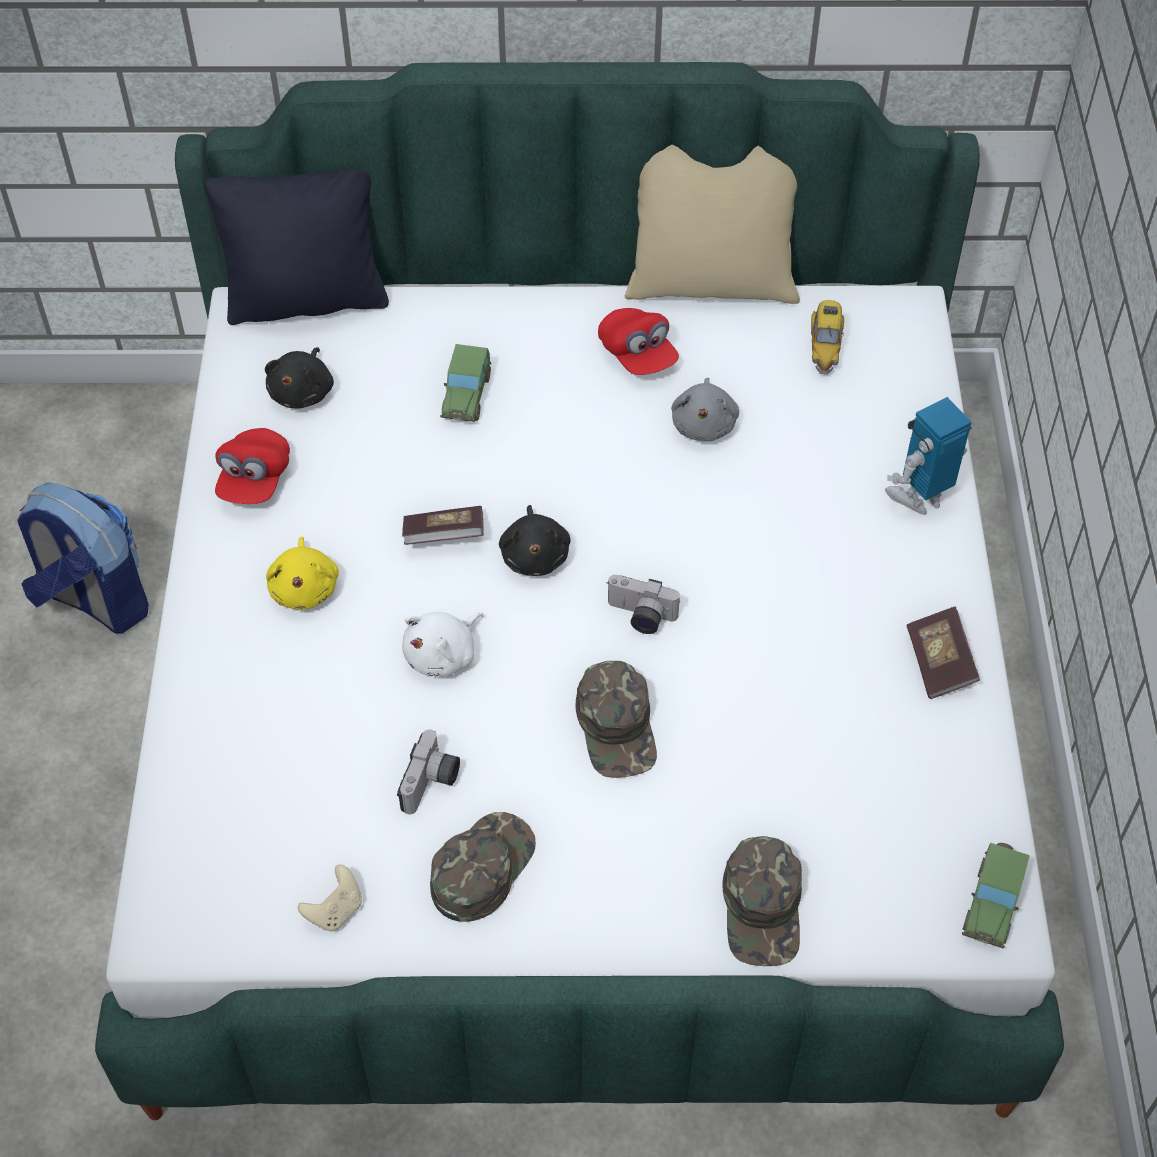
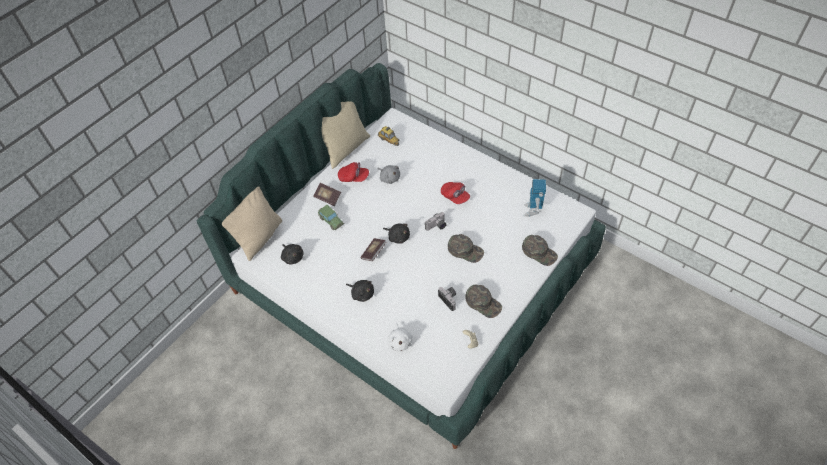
camera: 50 degrees left, 0 degrees up
backpack [17,482,148,634] -> none
black pillow [204,170,389,325] -> beige pillow [222,186,282,261]
red cap [215,428,290,504] -> red cap moved to [441,182,470,204]
yellow plush toy [266,537,339,610] -> black plush toy [346,280,374,302]
white plush toy [402,612,484,676] -> white plush toy moved to [387,323,412,351]
green cap [430,812,536,922] -> green cap turned 150 degrees clockwise [465,284,502,318]
toy robot [885,397,972,515] -> toy robot moved to [524,179,546,217]
book [907,607,980,699] -> book moved to [313,183,341,206]
toy car [962,843,1030,948] -> none

